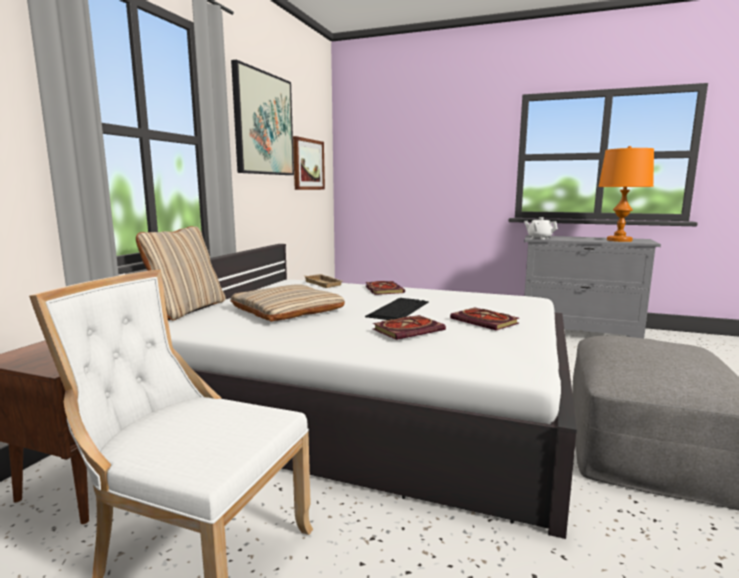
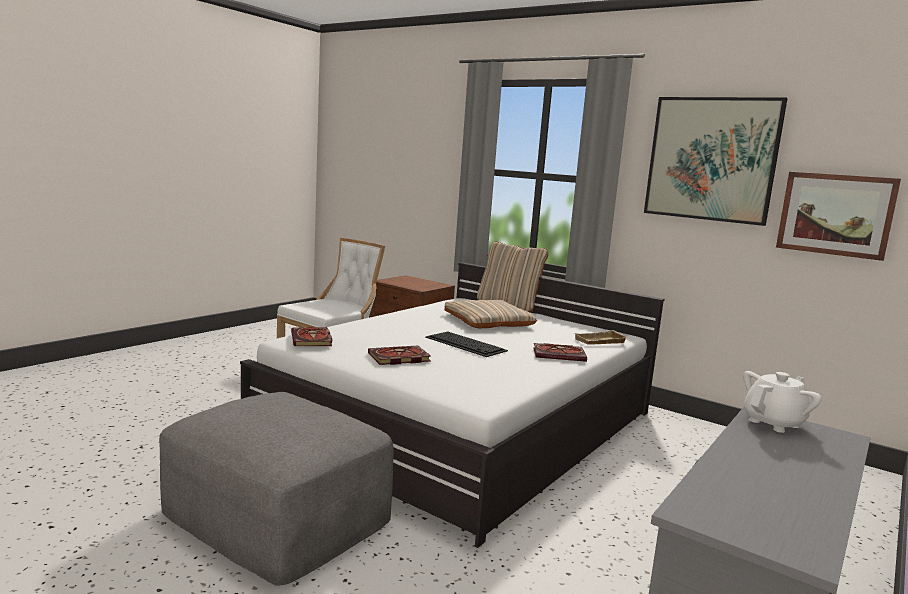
camera: 105 degrees right, 0 degrees up
book [373,315,446,340] -> book moved to [291,327,332,346]
orange table lamp [598,146,654,242] -> none

